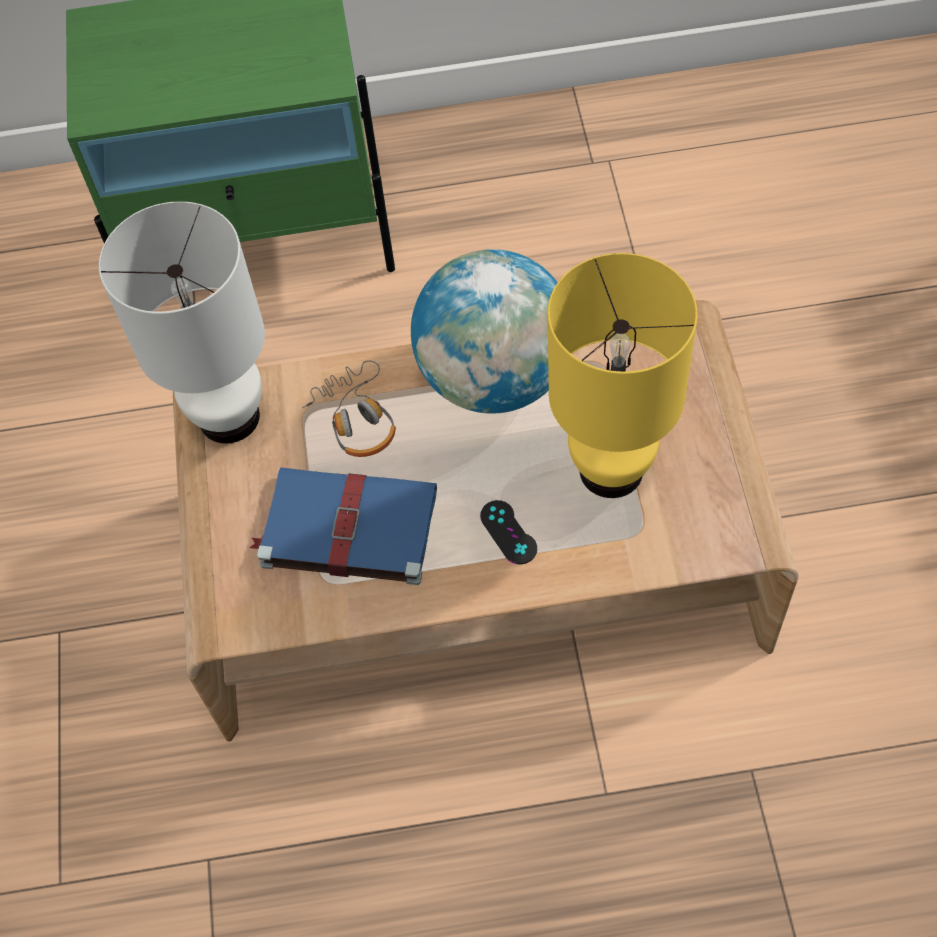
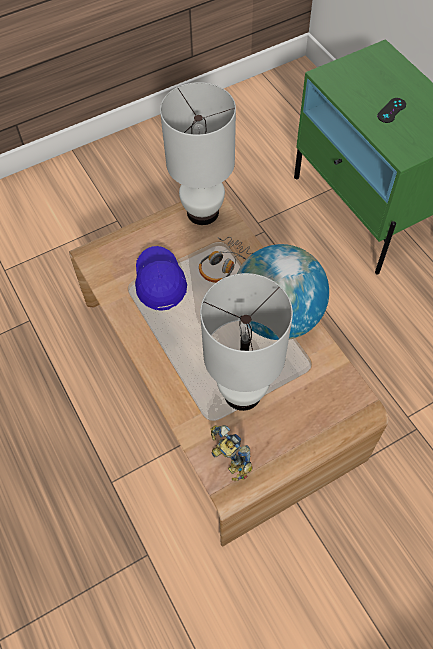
camera: 65 degrees right, 0 degrees up
blue book [249,467,437,585] -> blue cap [135,246,187,310]
black game controller [480,500,537,564] -> black game controller moved to [377,98,406,123]
yellow table lamp [548,253,698,498] -> white table lamp [200,273,293,411]
none -> toy robot [211,425,253,481]

